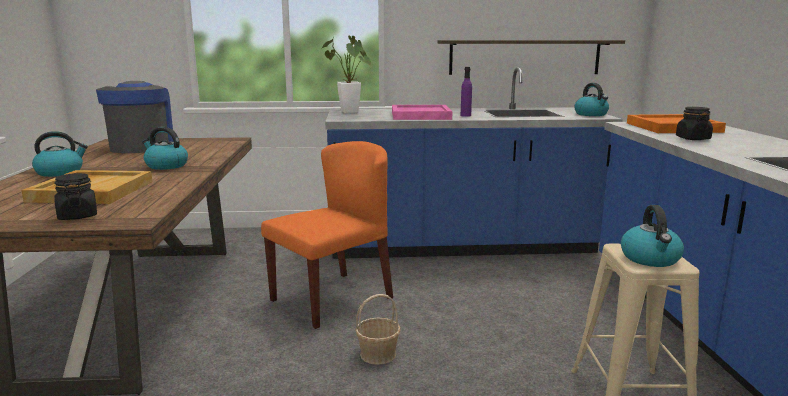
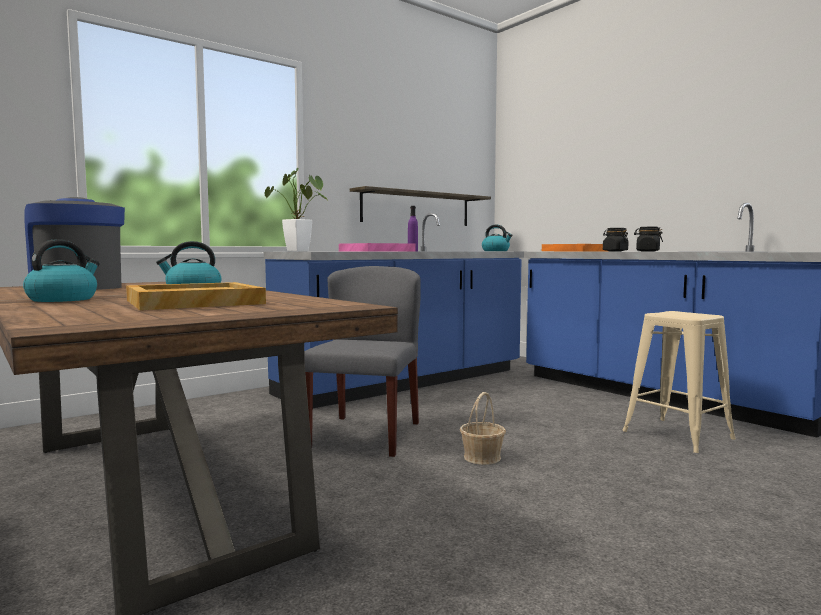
camera: 35 degrees left, 10 degrees down
black jar [54,173,97,220] -> black jar moved to [634,227,663,252]
orange chair [261,141,393,329] -> grey chair [304,266,421,457]
kettle [621,205,684,267] -> none

